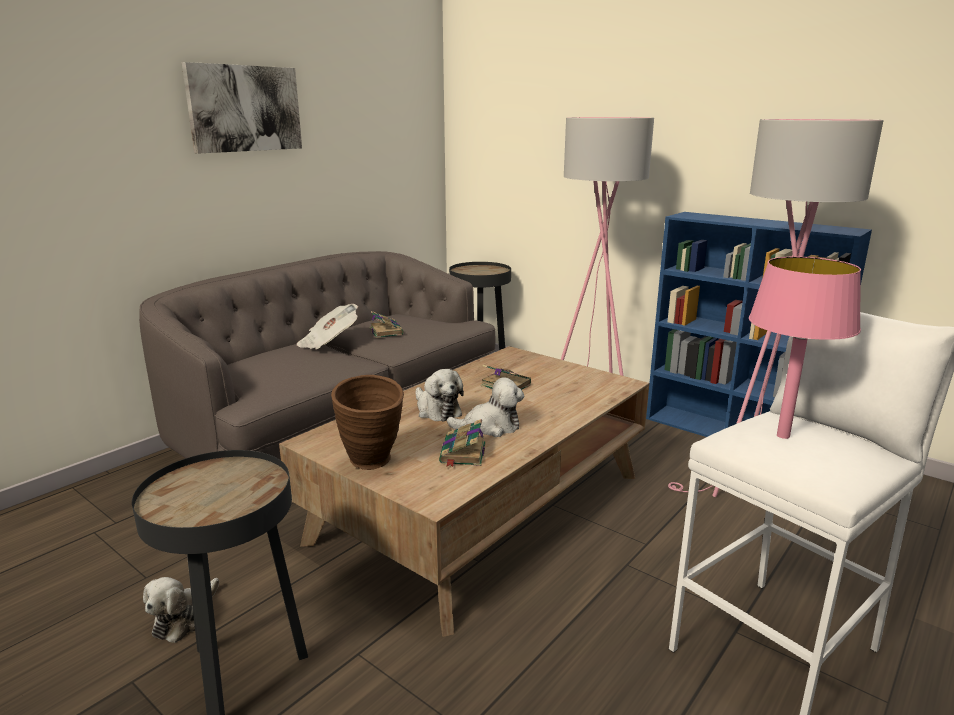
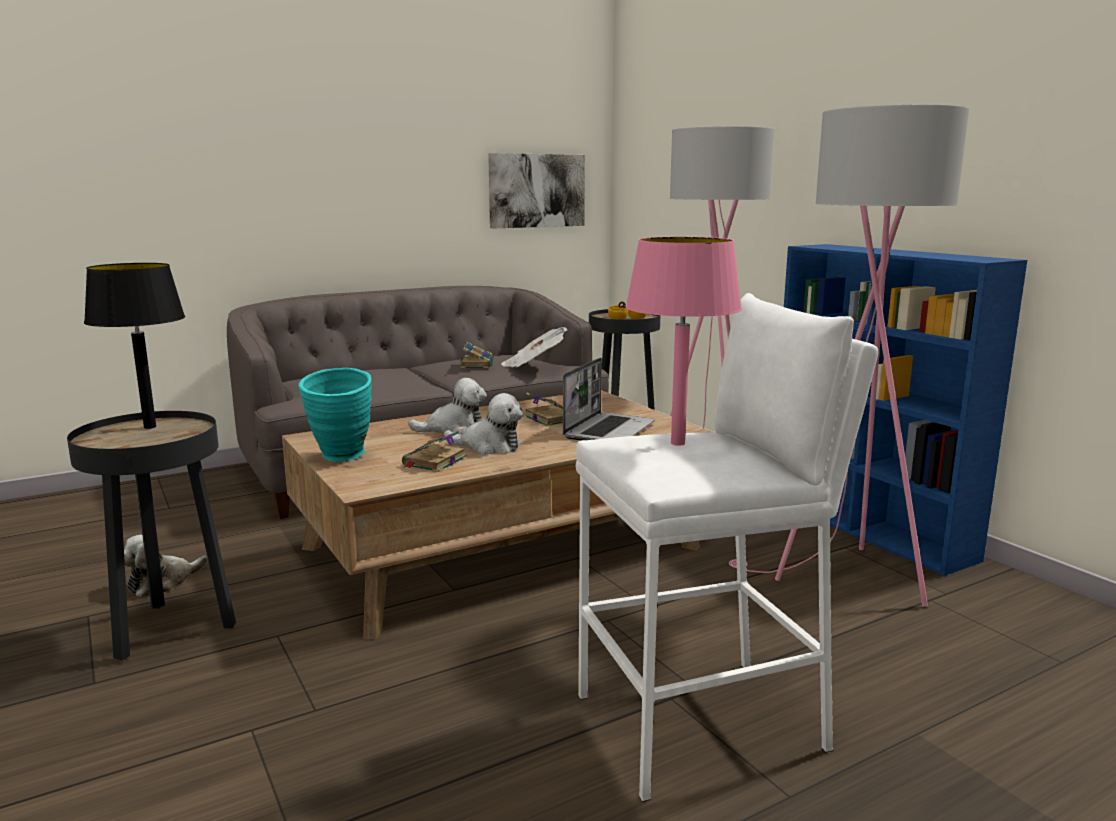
camera: 20 degrees right, 5 degrees down
picture [182,62,302,154] -> picture moved to [488,153,585,229]
newspaper [297,304,358,349] -> newspaper moved to [501,327,568,368]
brown vase [331,375,404,470] -> turquoise vase [298,368,372,462]
plush toy [416,369,464,422] -> plush toy turned 90 degrees counterclockwise [408,378,487,434]
none -> black table lamp [84,263,185,429]
none -> laptop [563,358,655,440]
none -> bowl [608,301,647,320]

